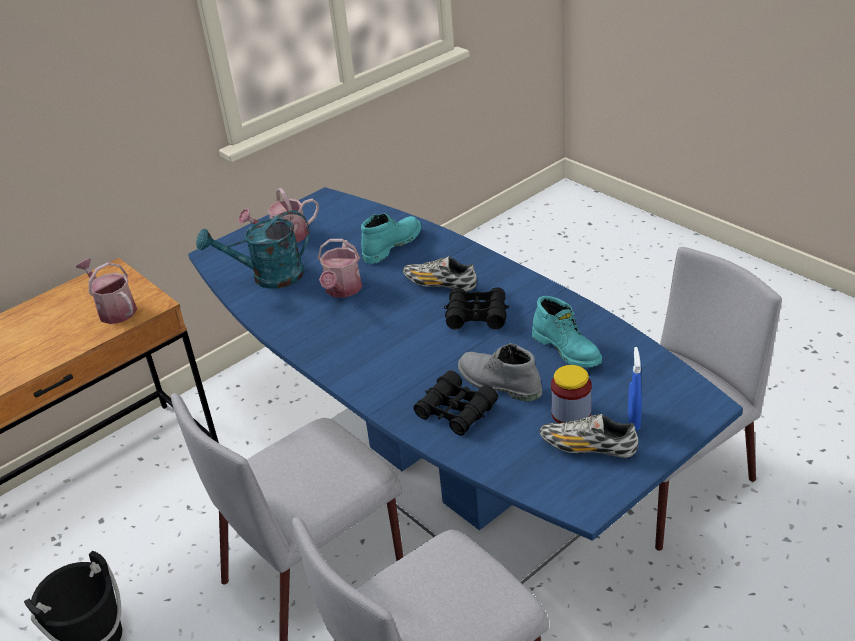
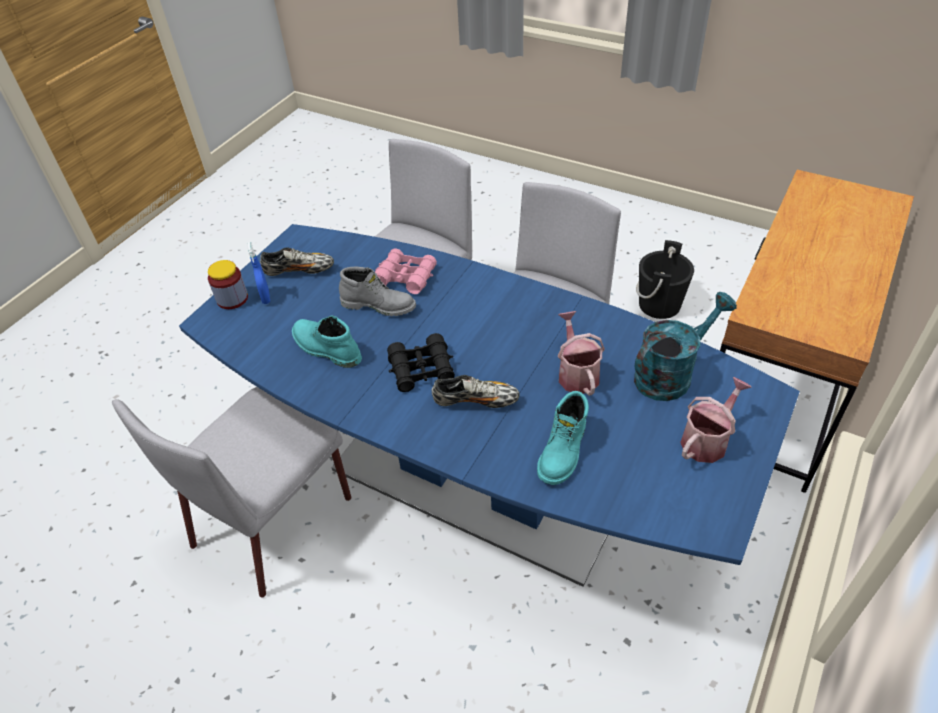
camera: 160 degrees right, 10 degrees up
watering can [76,258,137,324] -> none
black binoculars [413,370,498,436] -> pink binoculars [375,249,437,294]
jar [551,365,592,423] -> jar moved to [208,260,248,309]

